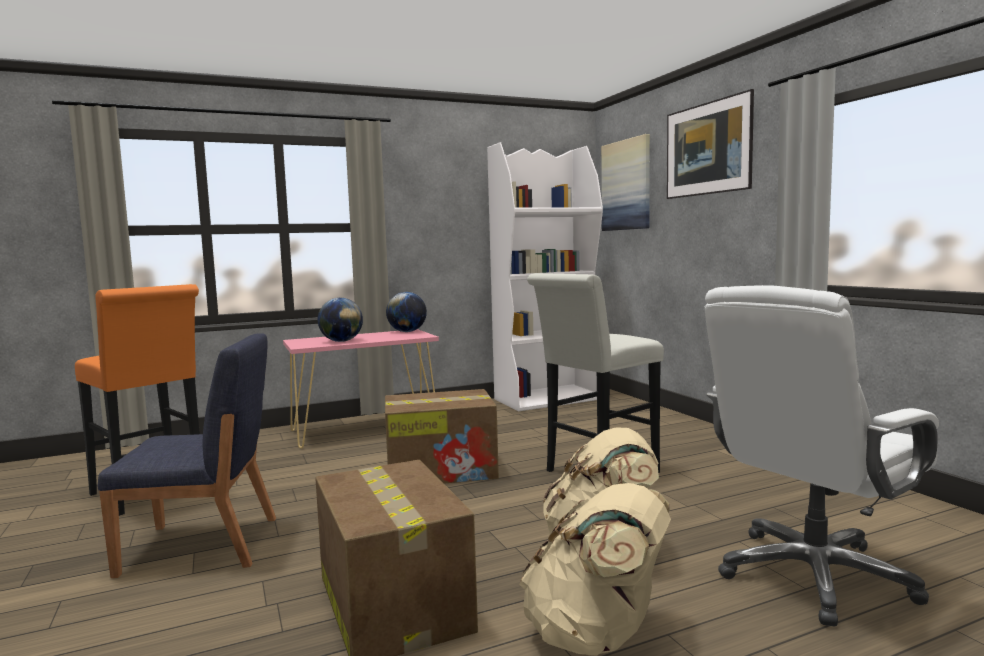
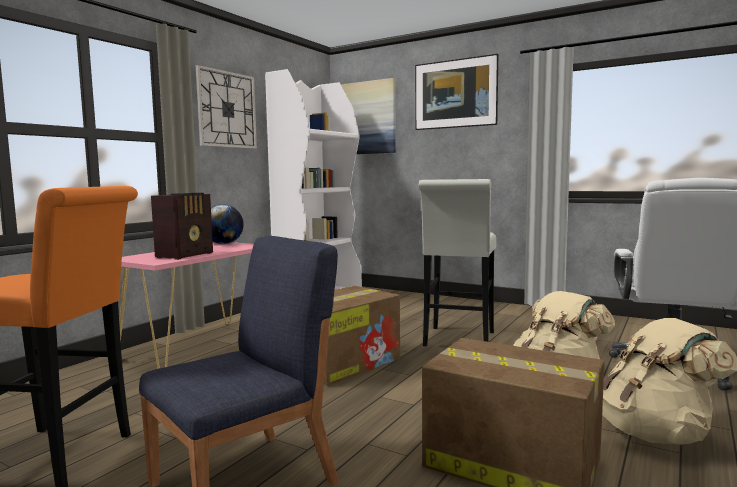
camera: 35 degrees left, 0 degrees up
globe [318,298,363,342] -> radio [151,193,213,260]
none -> wall clock [196,65,257,149]

